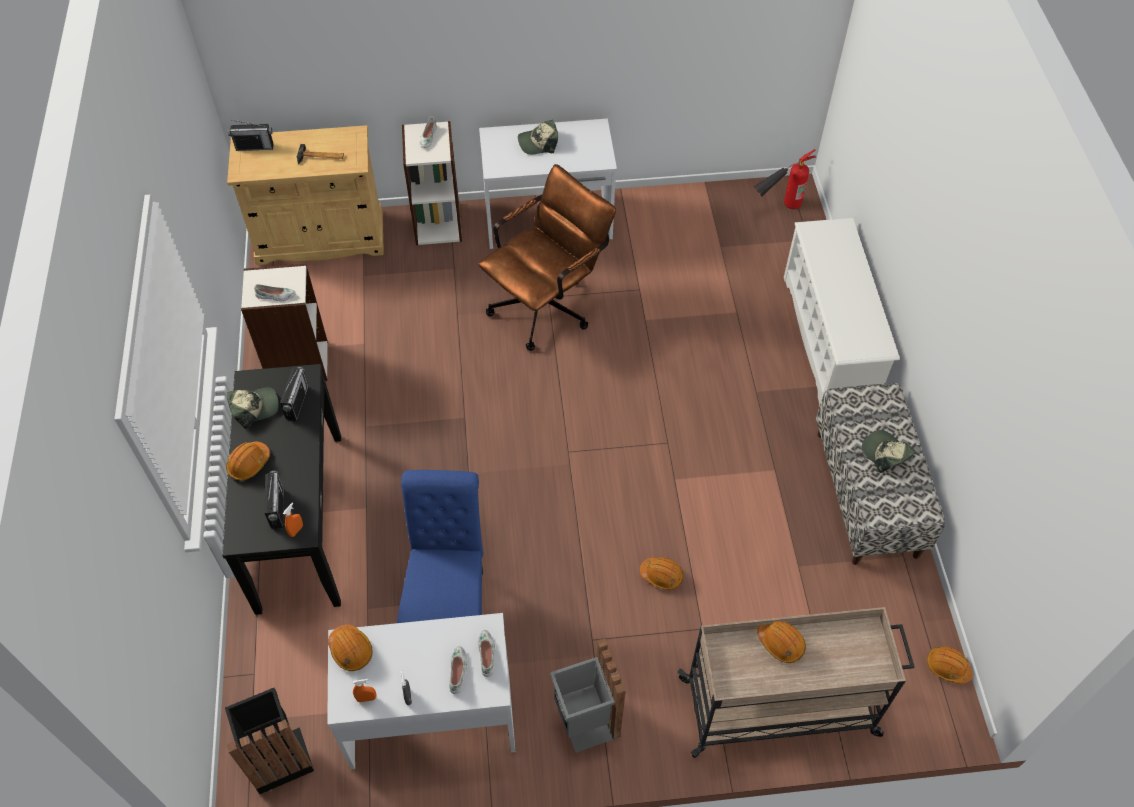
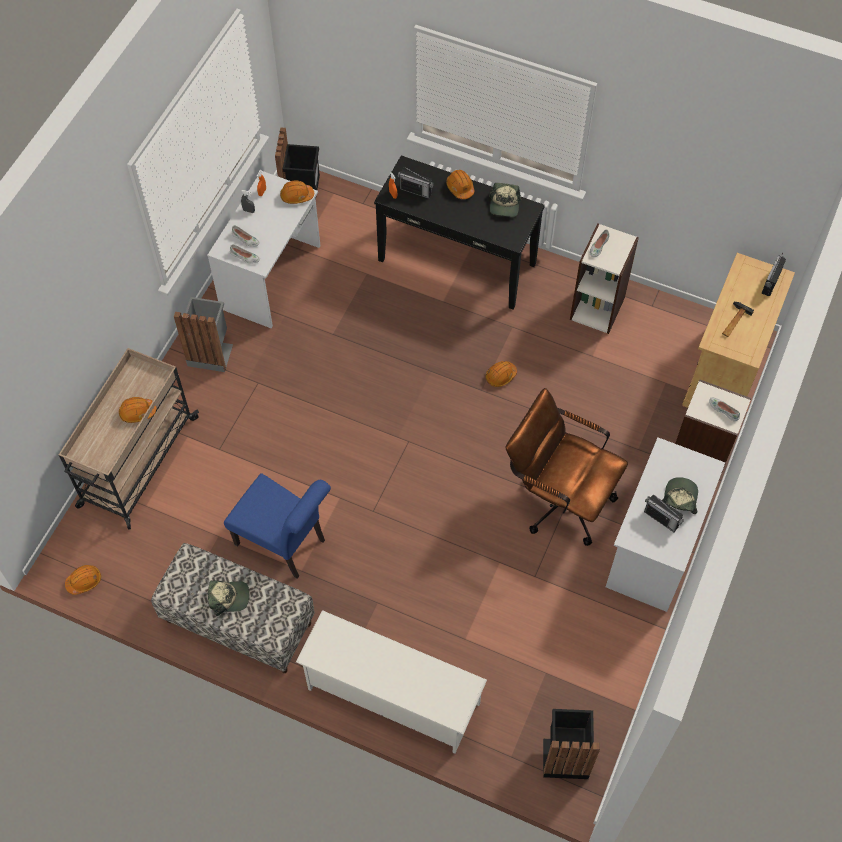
camera: 120 degrees right, 5 degrees up
radio [280,367,309,421] -> radio moved to [644,495,684,532]
blue chair [397,470,483,623] -> blue chair moved to [224,473,331,579]
brown office chair [478,164,616,351] -> brown office chair turned 135 degrees clockwise [506,388,628,546]
orange hard hat [640,557,684,590] -> orange hard hat moved to [485,361,517,387]
fire extinguisher [754,149,816,209] -> black trash can [543,709,600,779]

